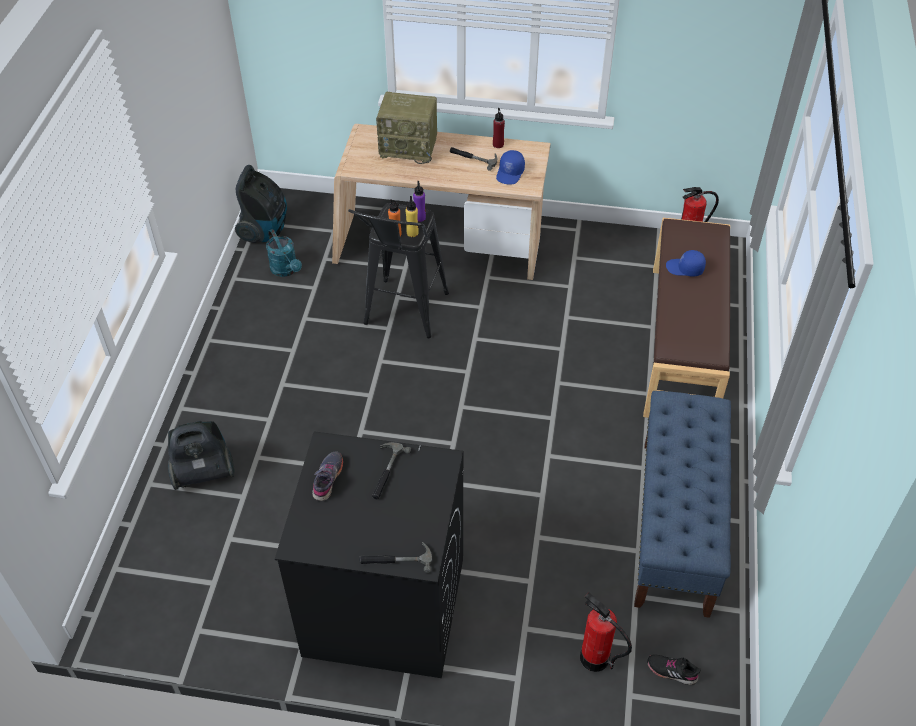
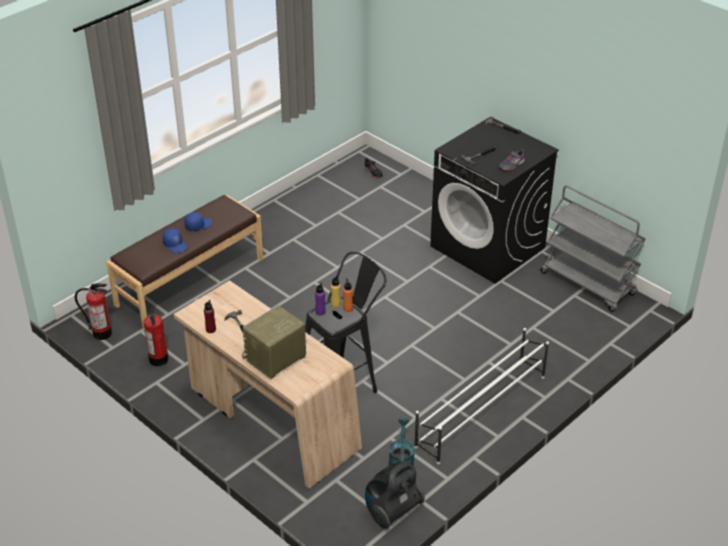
camera: 145 degrees left, 10 degrees down
vacuum cleaner [168,421,235,490] -> none
radio [376,92,437,164] -> radio turned 90 degrees counterclockwise [242,305,306,379]
blue cap [496,150,525,184] -> blue cap moved to [185,212,212,231]
fire extinguisher [580,592,632,672] -> fire extinguisher moved to [144,307,168,366]
blue bench [634,391,731,618] -> none
none -> white shoe rack [414,328,549,464]
none -> grey cart [541,185,646,312]

